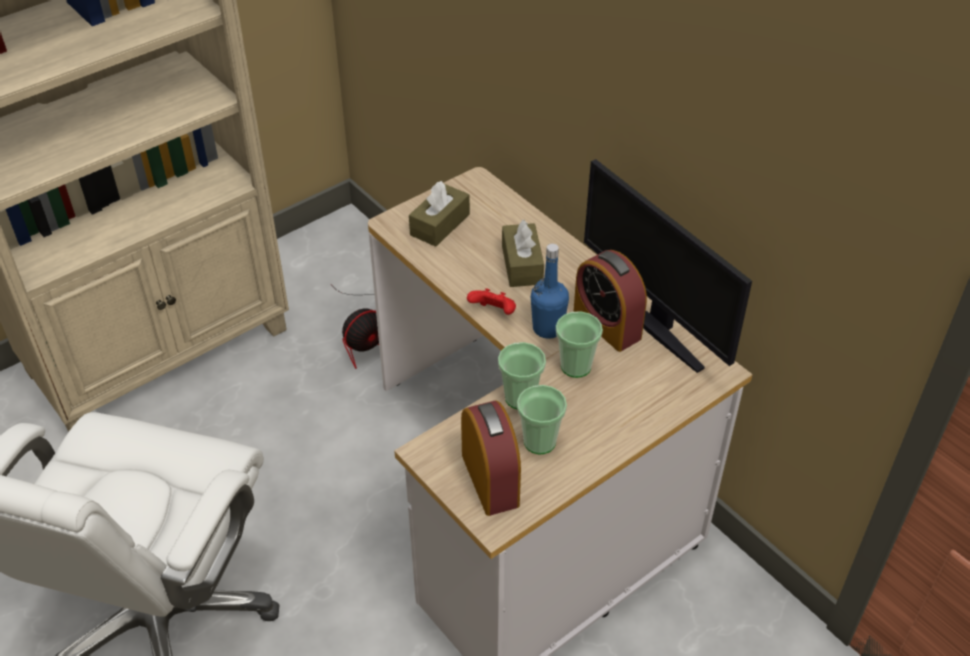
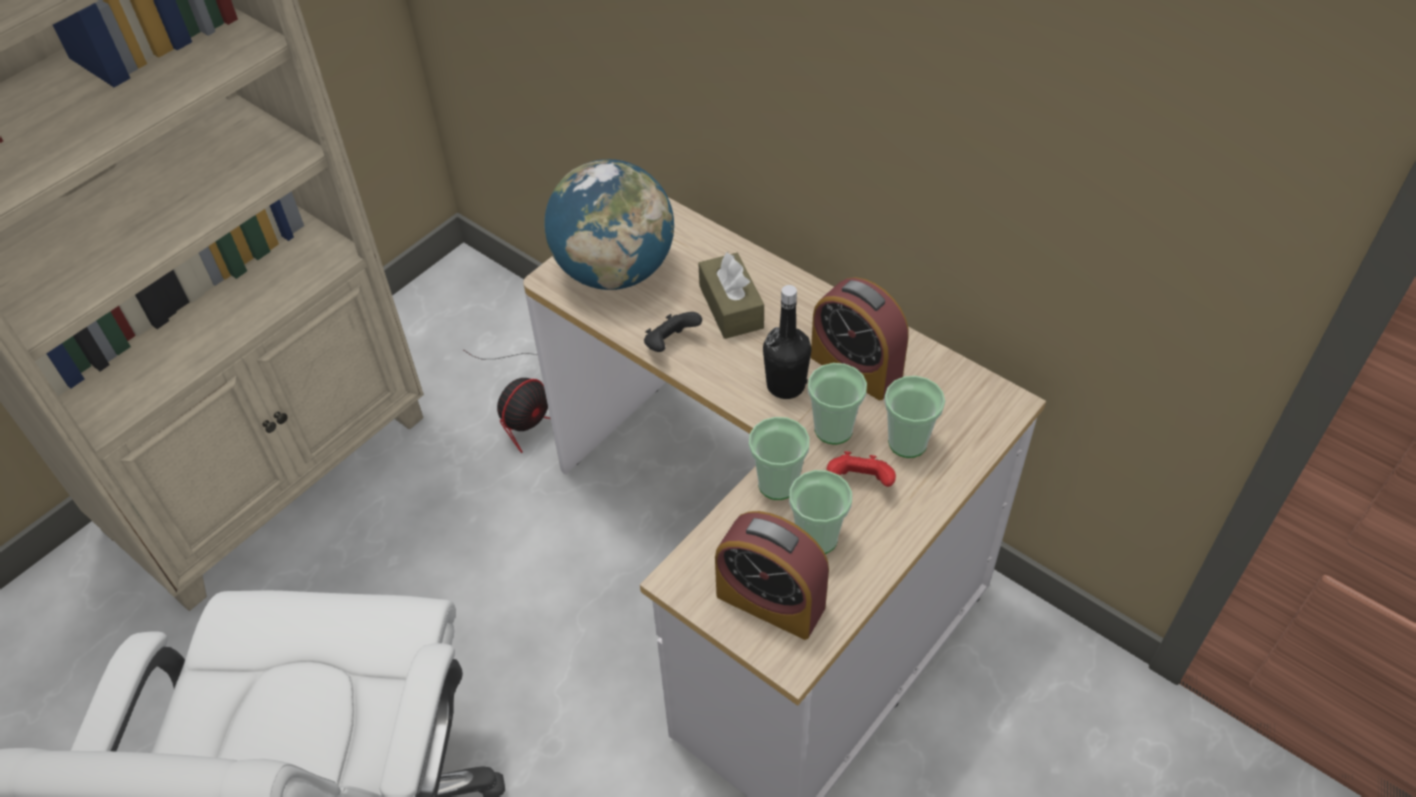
camera: 10 degrees left, 5 degrees up
brown tissue box [409,181,470,247] -> globe [544,159,674,290]
alarm clock [461,401,521,516] -> alarm clock turned 150 degrees clockwise [715,511,829,640]
red game controller [467,288,516,315] -> red game controller moved to [827,451,896,487]
blue bottle [531,244,569,339] -> black bottle [763,285,812,399]
monitor [584,159,752,373] -> none
none -> black game controller [644,312,702,352]
none -> cup [884,376,945,458]

